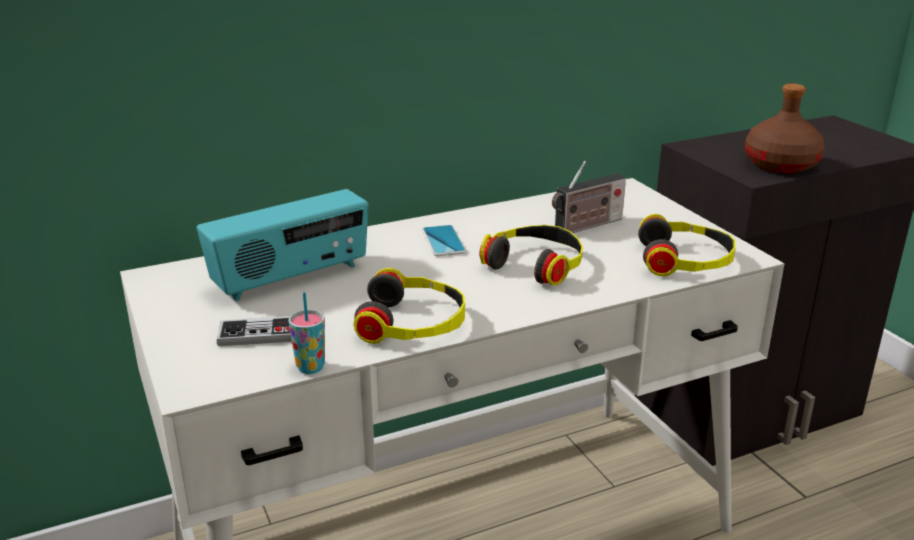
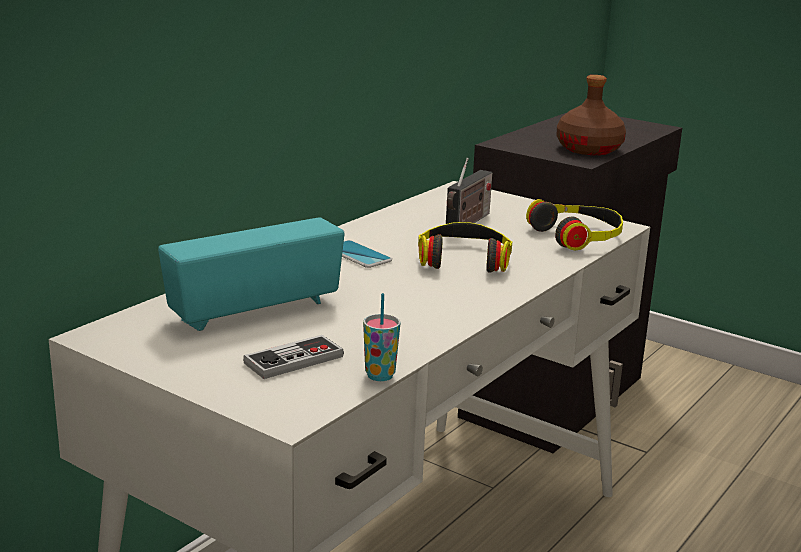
camera: 30 degrees left, 5 degrees down
radio [197,189,368,301] -> radio turned 150 degrees counterclockwise [158,217,345,331]
headphones [354,268,465,344] -> none

